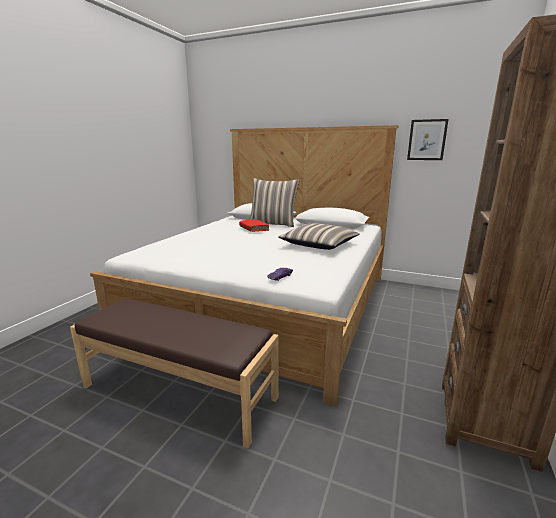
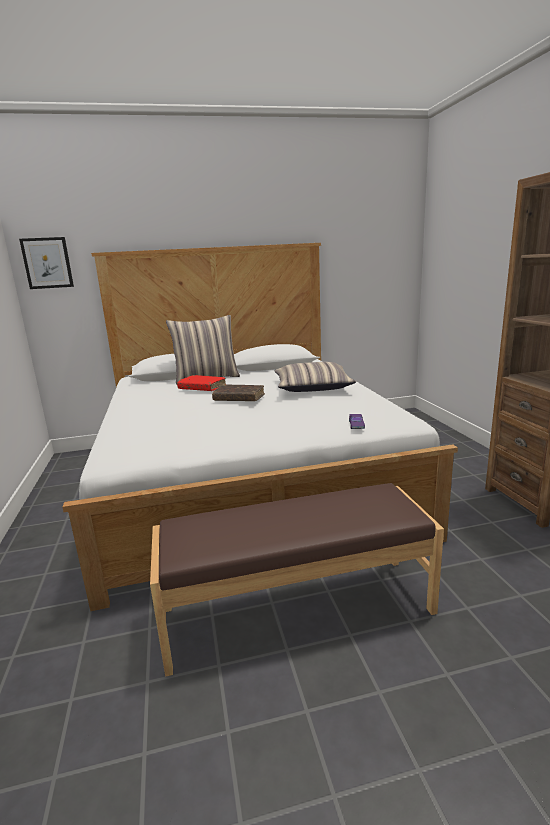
camera: 35 degrees left, 0 degrees up
picture [407,119,449,160] -> picture moved to [19,237,74,289]
none -> brown book [212,384,265,401]

